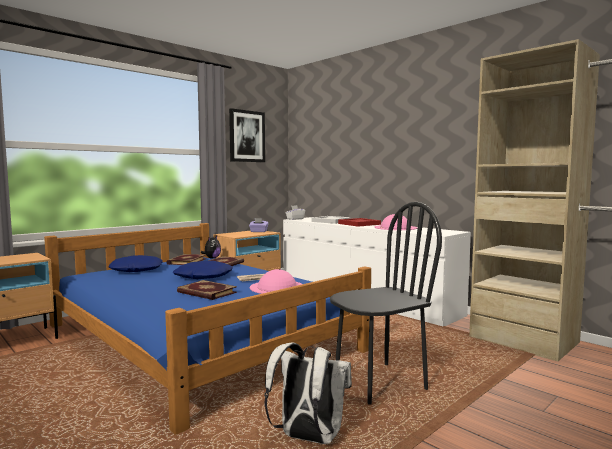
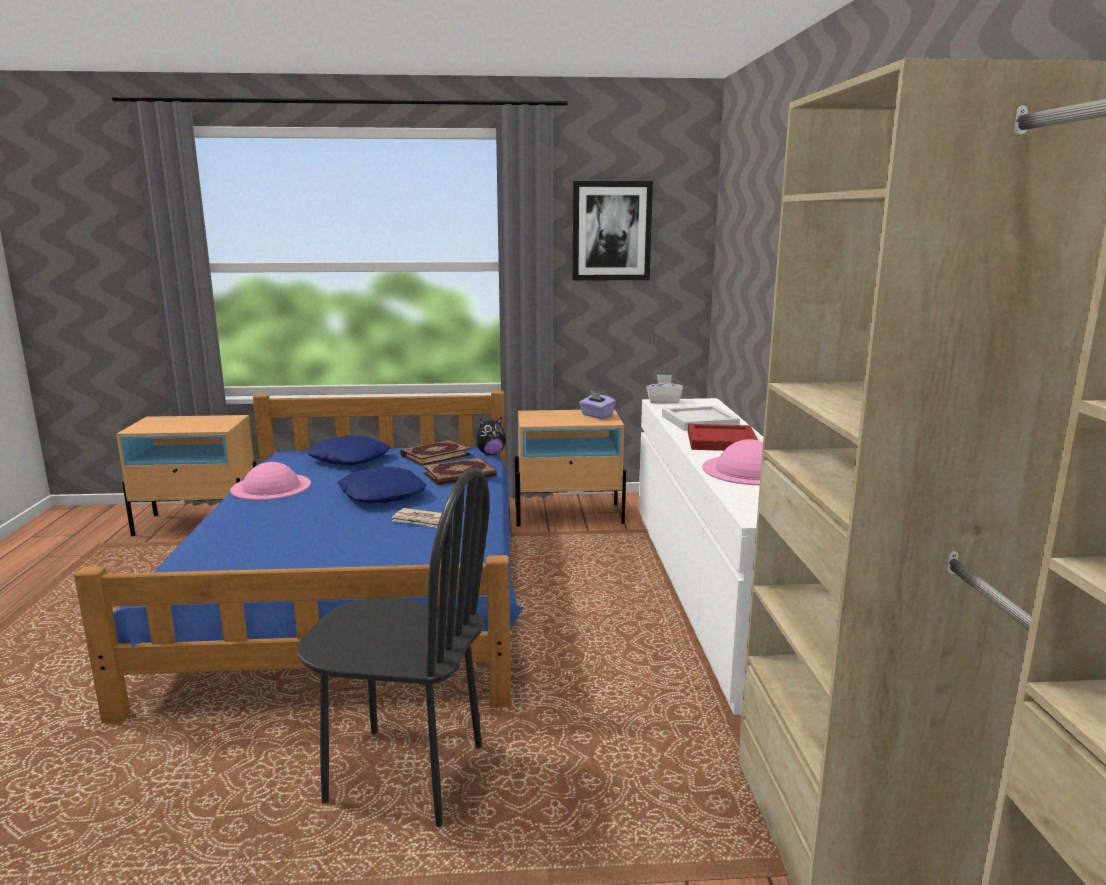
camera: 40 degrees right, 10 degrees up
book [177,280,237,300] -> none
pink hat [250,269,302,294] -> pink hat moved to [230,462,311,500]
white backpack [264,343,352,444] -> none

